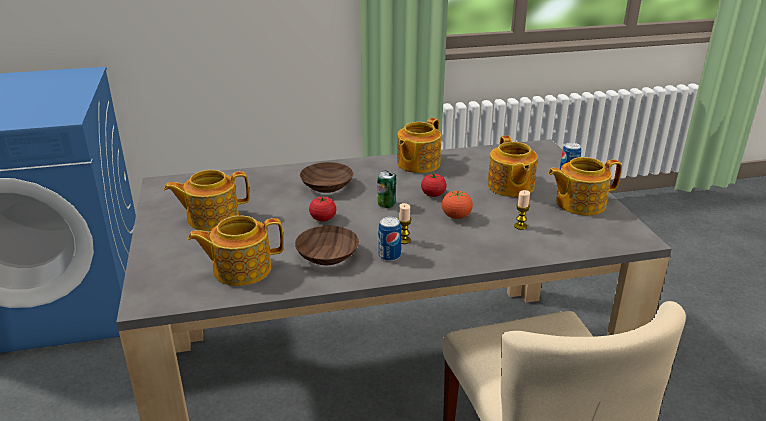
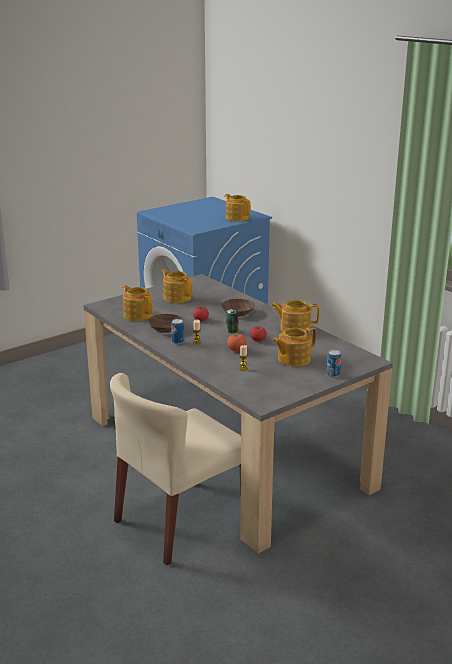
camera: 65 degrees right, 5 degrees down
teapot [548,157,622,216] -> teapot moved to [225,194,251,222]

